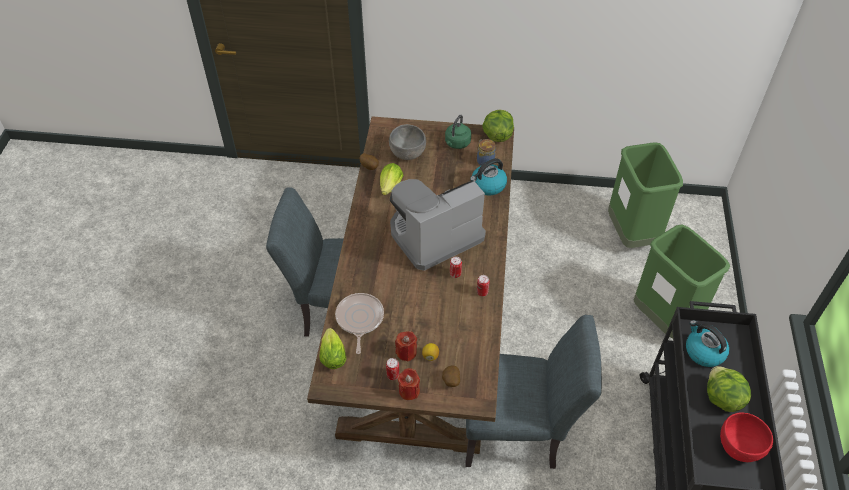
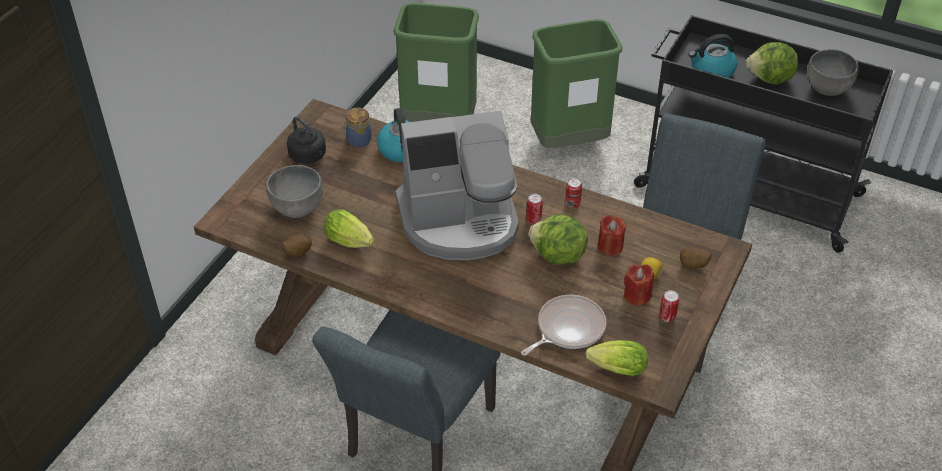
camera: 70 degrees left, 5 degrees down
frying pan [335,293,384,354] -> frying pan turned 120 degrees clockwise [521,295,606,356]
coffee machine [390,179,486,271] -> coffee machine turned 90 degrees counterclockwise [396,111,518,260]
red candle [398,368,420,400] -> red candle moved to [598,215,626,256]
green kettle [445,115,471,149] -> black kettle [287,116,326,164]
lettuce [482,110,514,142] -> lettuce moved to [528,214,588,265]
red bowl [720,413,773,462] -> grey bowl [808,49,859,96]

